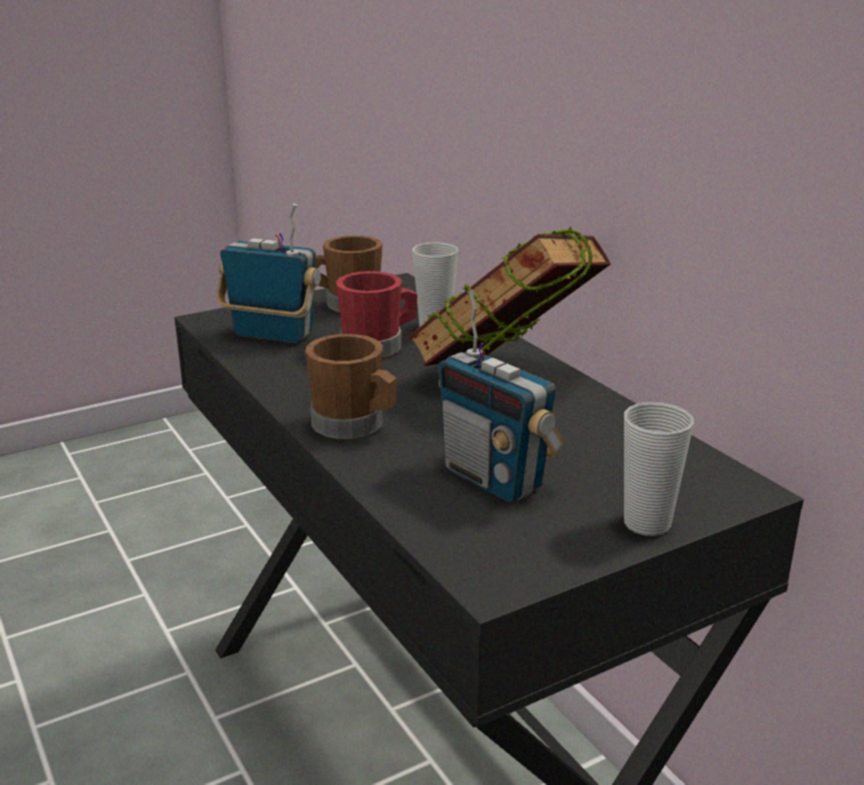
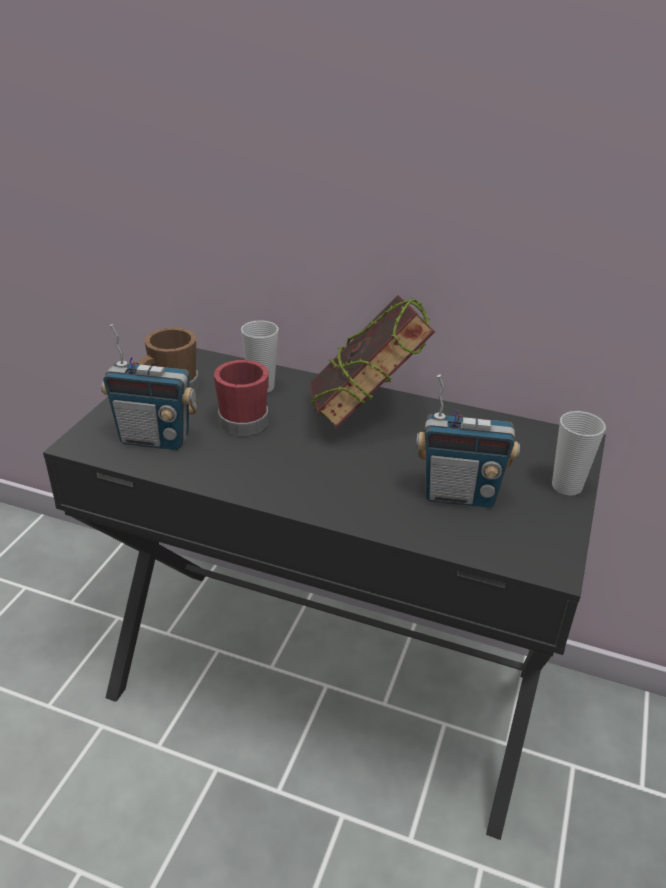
camera: 40 degrees left, 10 degrees up
radio [216,203,321,343] -> radio turned 150 degrees counterclockwise [101,324,198,450]
brown mug [305,334,397,440] -> none

